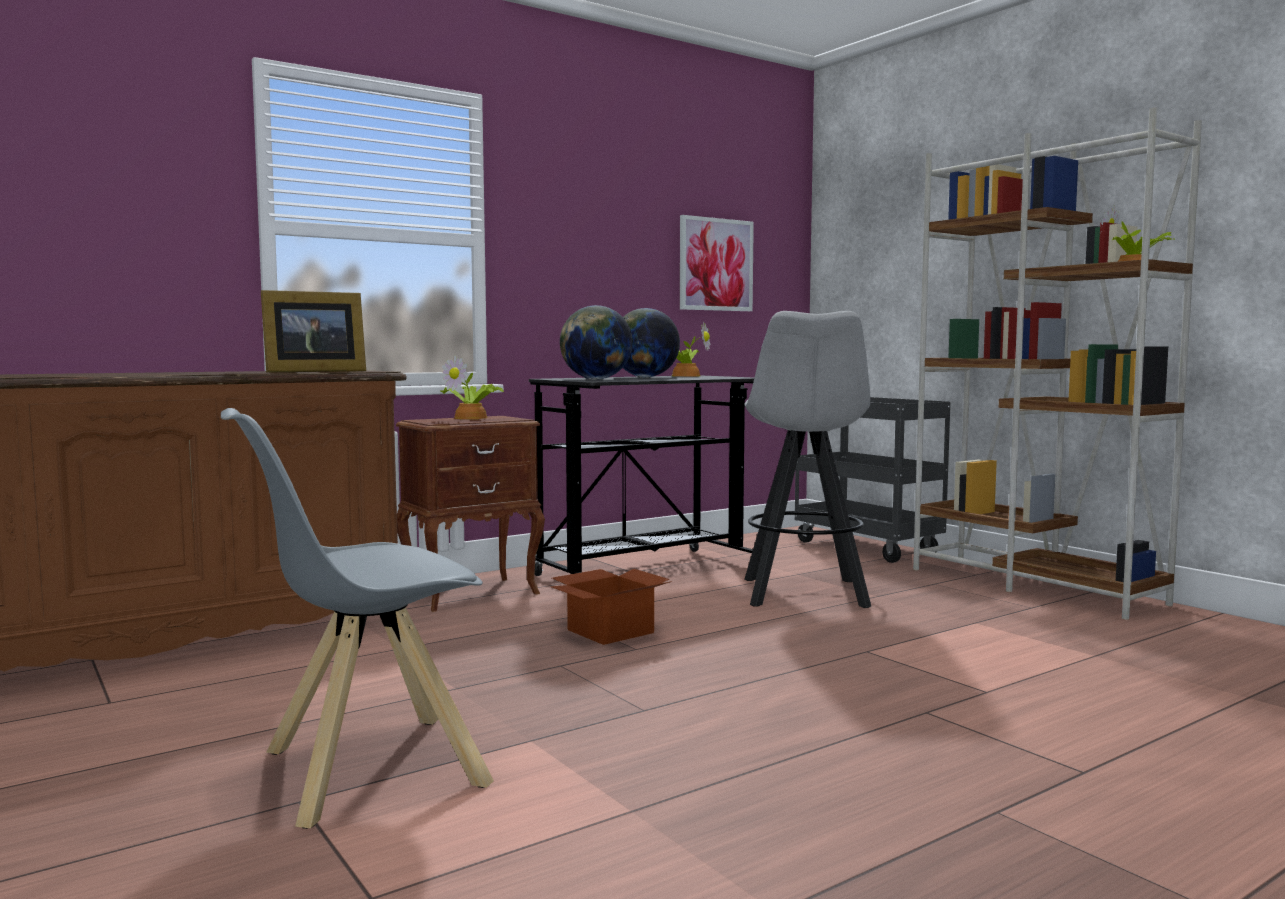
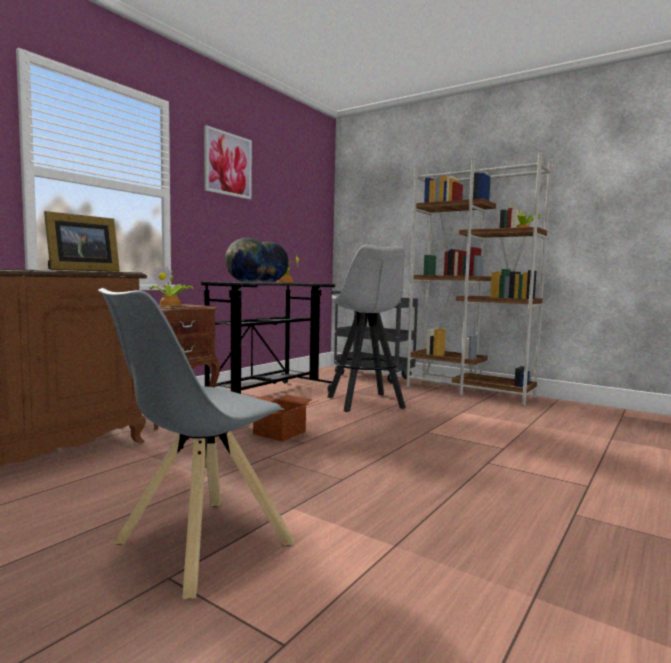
camera: 20 degrees left, 0 degrees up
picture [680,215,754,311] -> picture moved to [204,125,252,199]

